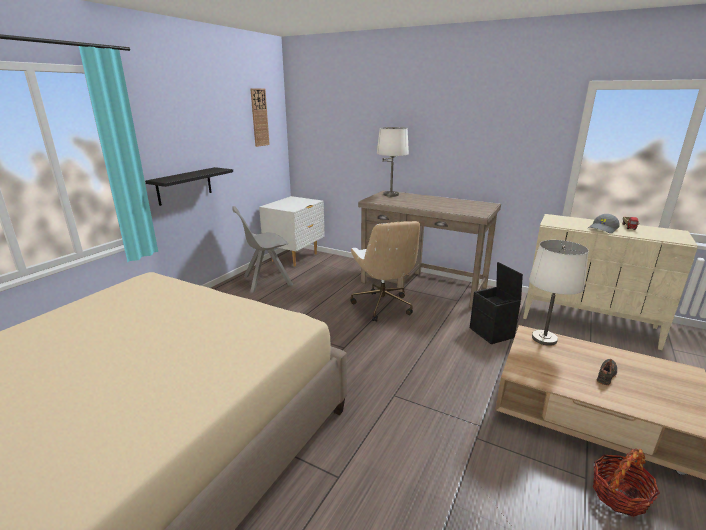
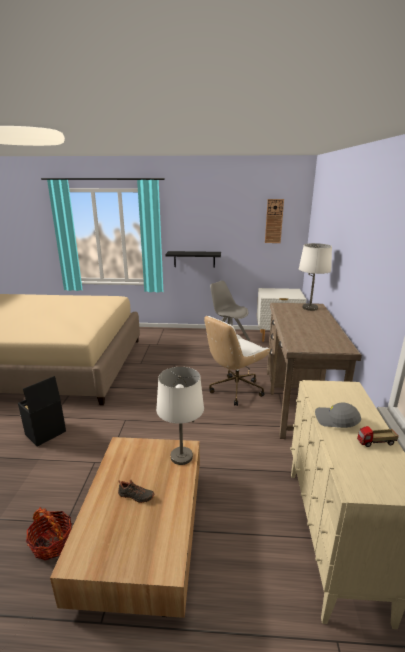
camera: 65 degrees right, 0 degrees up
black storage box [470,262,523,344] -> black storage box moved to [18,376,66,447]

